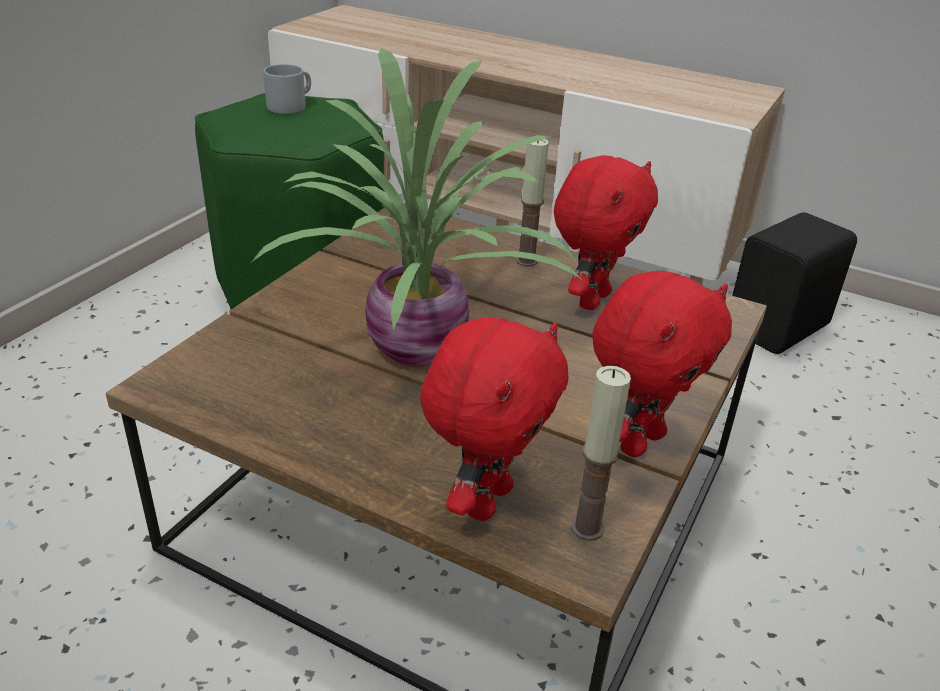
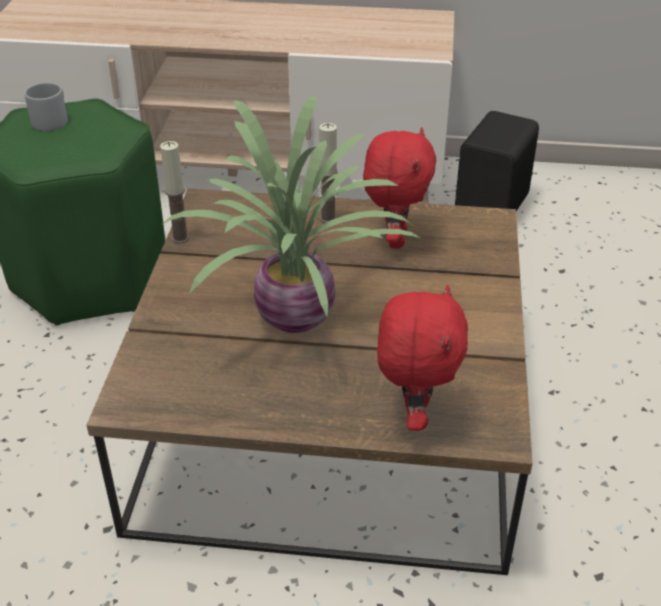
camera: 20 degrees left, 5 degrees up
candle [571,366,631,541] -> candle moved to [160,141,190,243]
red plush toy [592,271,732,457] -> none

